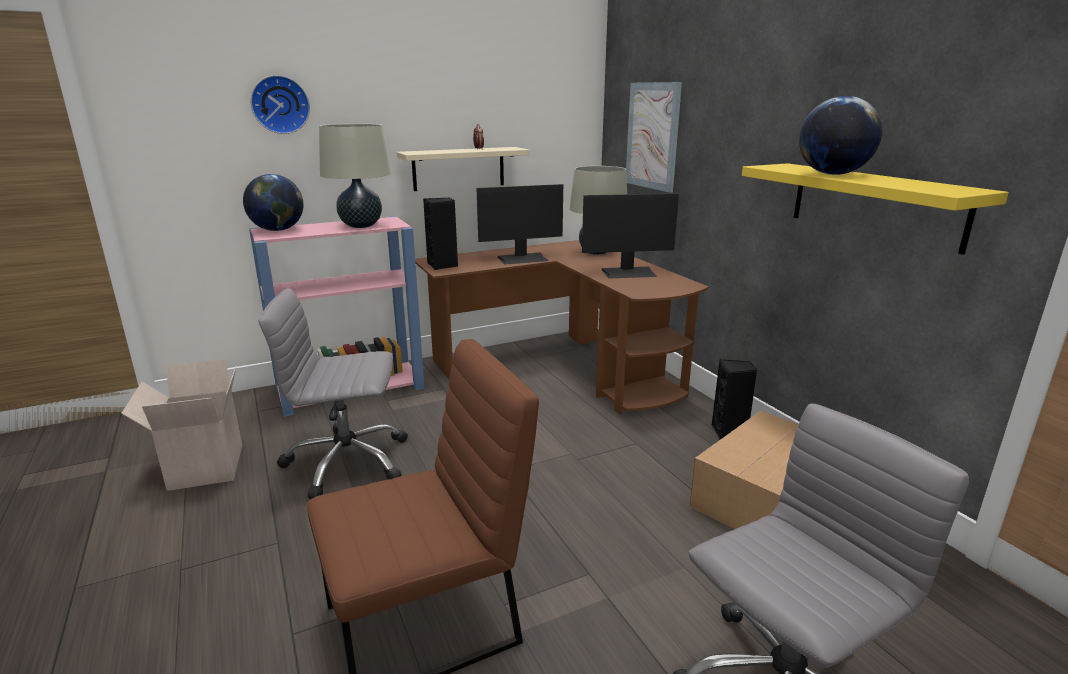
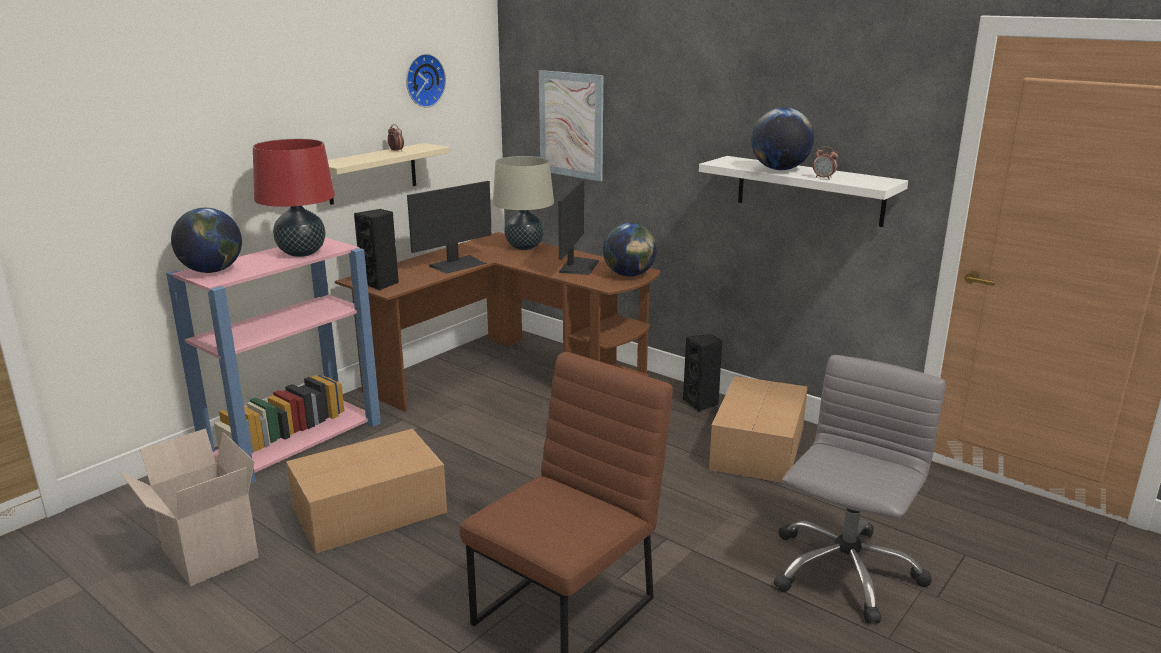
camera: 25 degrees left, 0 degrees up
wall clock [251,75,310,134] -> wall clock moved to [406,54,446,107]
grey office chair [258,288,407,499] -> cardboard box [286,429,447,554]
beige table lamp [319,124,391,228] -> red table lamp [253,139,335,257]
monitor [582,193,679,278] -> monitor turned 45 degrees counterclockwise [558,180,600,275]
yellow shelf [742,163,1009,255] -> white shelf [699,156,908,227]
none -> globe [603,223,657,277]
none -> alarm clock [813,146,838,180]

